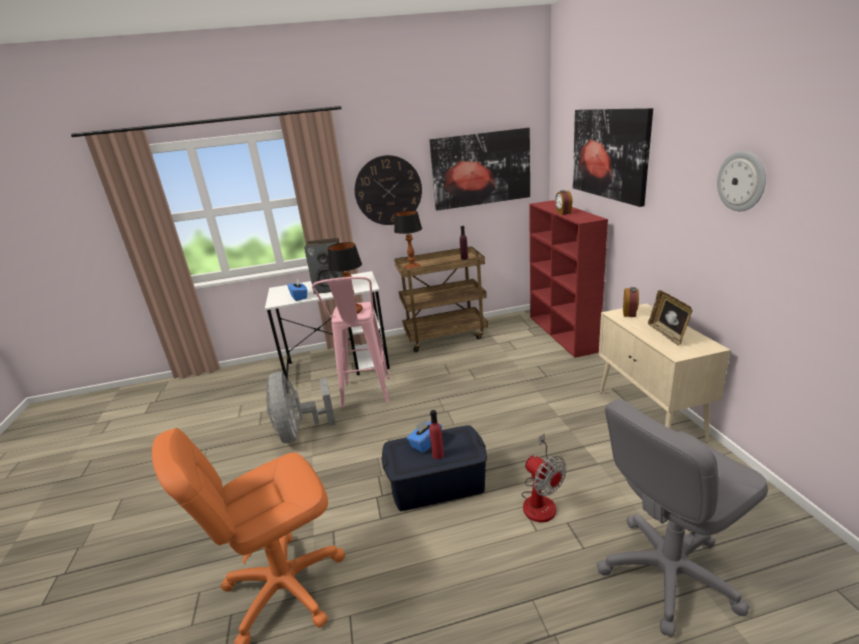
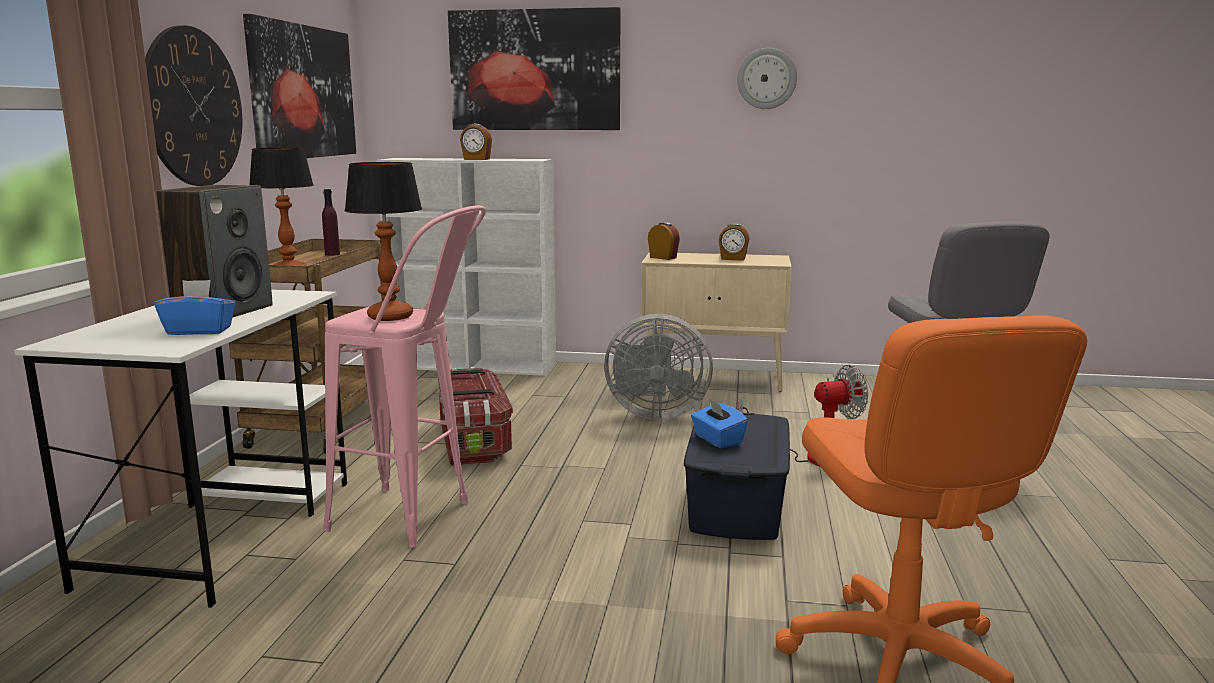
camera: 70 degrees left, 10 degrees down
grey fan [266,372,336,443] -> grey fan moved to [604,314,713,420]
red bottle [429,410,444,459] -> none
red bookcase [529,200,608,358] -> white bookcase [377,158,556,376]
picture frame [648,290,693,346] -> alarm clock [719,223,749,261]
none -> storage box [437,367,513,466]

